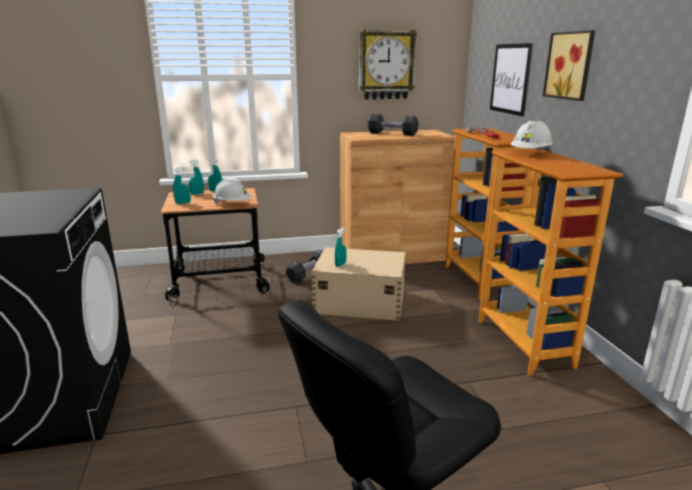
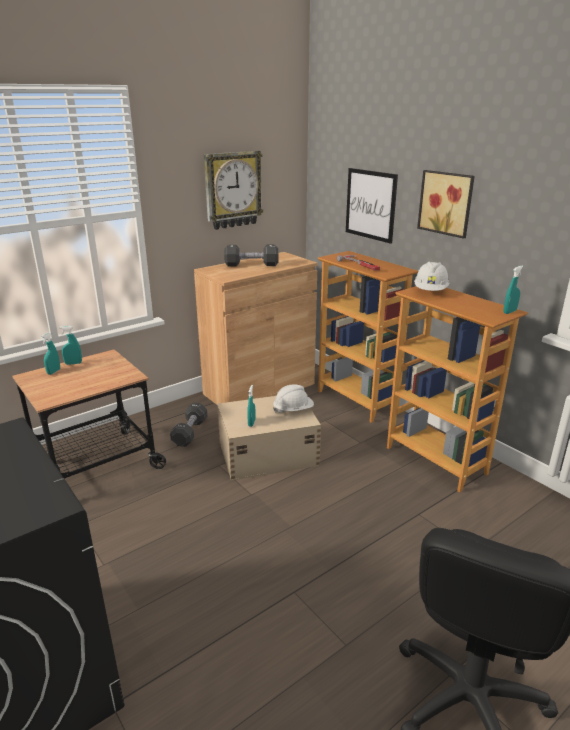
camera: 25 degrees left, 5 degrees up
turquoise spray bottle [173,167,191,204] -> turquoise spray bottle moved to [504,266,523,314]
white hard hat [213,178,252,203] -> white hard hat moved to [273,384,314,413]

